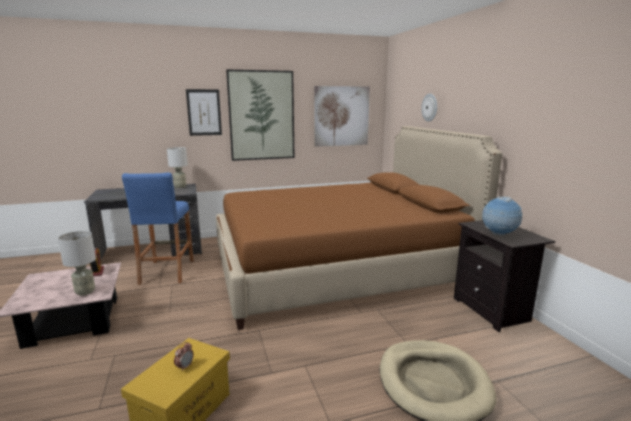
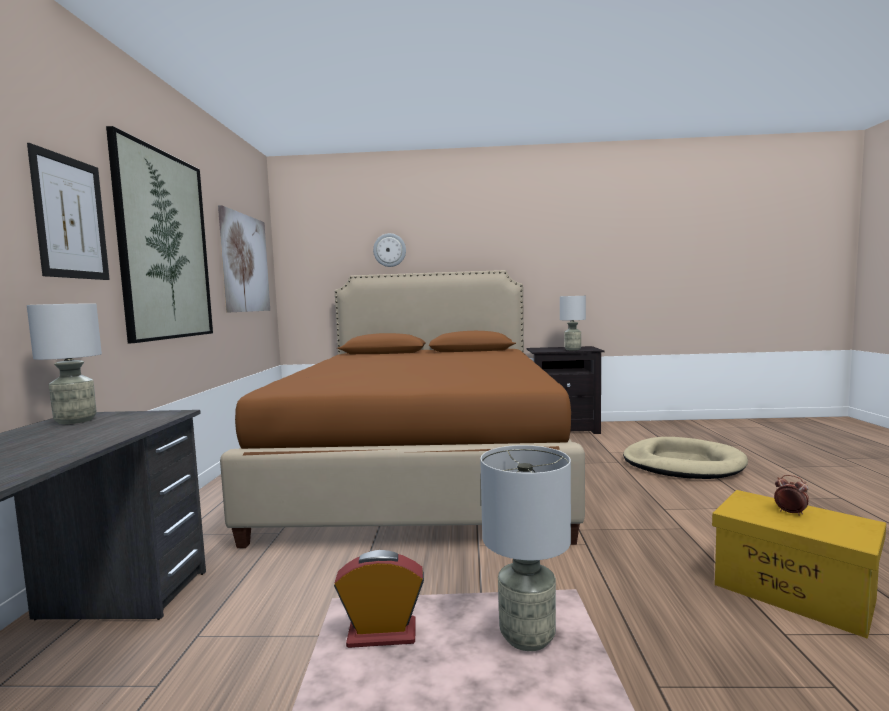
camera: 70 degrees left, 10 degrees down
blue stool [122,173,194,285] -> none
globe [482,197,523,235] -> grey table lamp [560,296,586,350]

